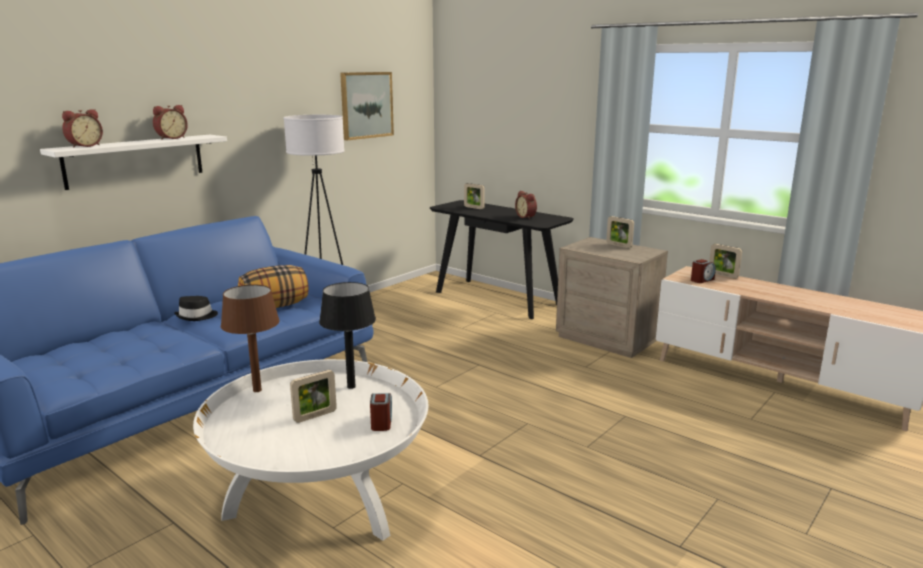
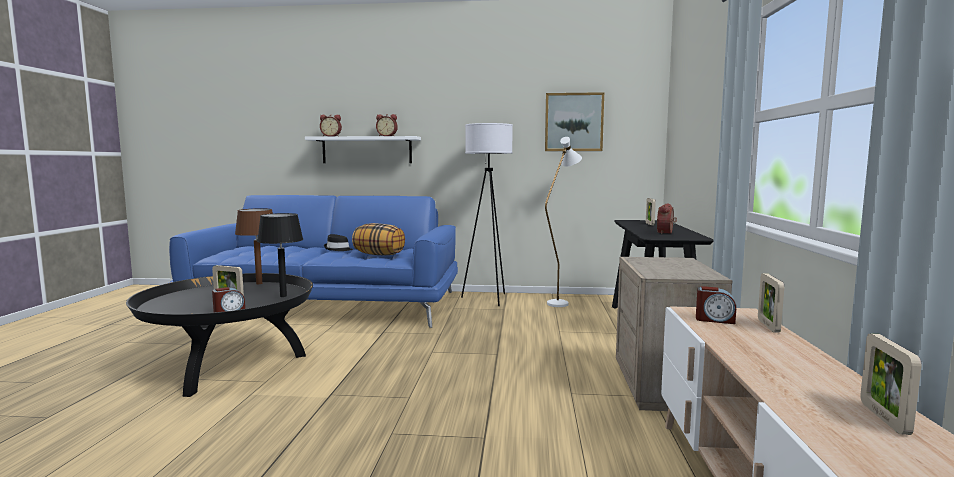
camera: 55 degrees right, 10 degrees down
white coffee table [193,359,428,541] -> black coffee table [126,273,313,397]
picture frame [606,216,634,248] -> picture frame moved to [860,333,922,435]
none -> white floor lamp [545,137,582,307]

